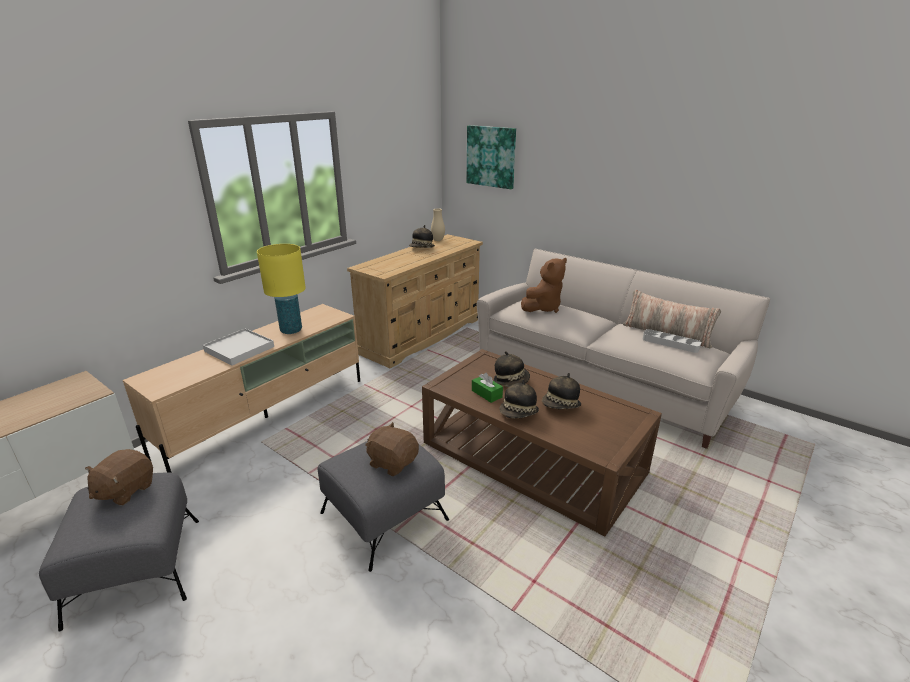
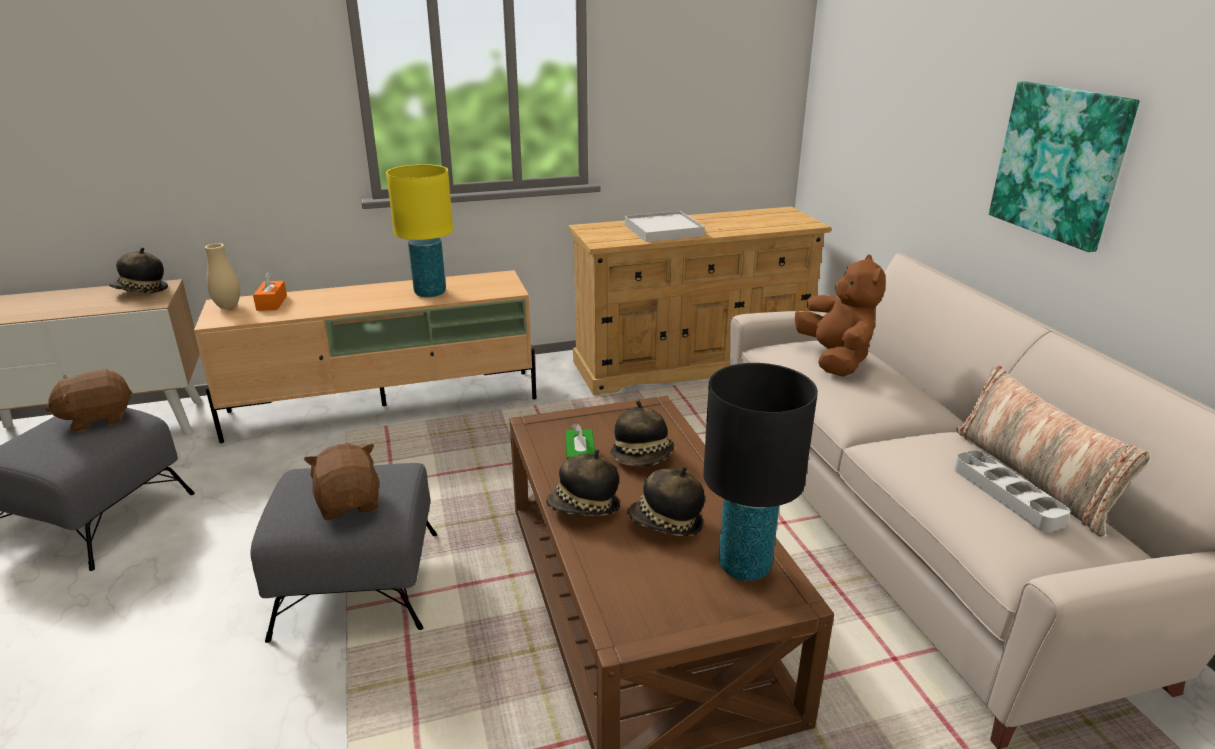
camera: 35 degrees right, 0 degrees up
white tray [203,328,274,365] -> white tray moved to [625,211,705,242]
hat [409,225,435,248] -> hat moved to [109,247,168,293]
beige vase [431,208,445,241] -> beige vase moved to [205,243,240,309]
picture [467,125,516,189] -> picture moved to [989,81,1140,252]
brown plush toy [521,258,567,313] -> brown plush toy turned 90 degrees counterclockwise [795,254,886,377]
none -> orange tissue box [253,272,287,311]
none -> black table lamp [703,363,818,581]

